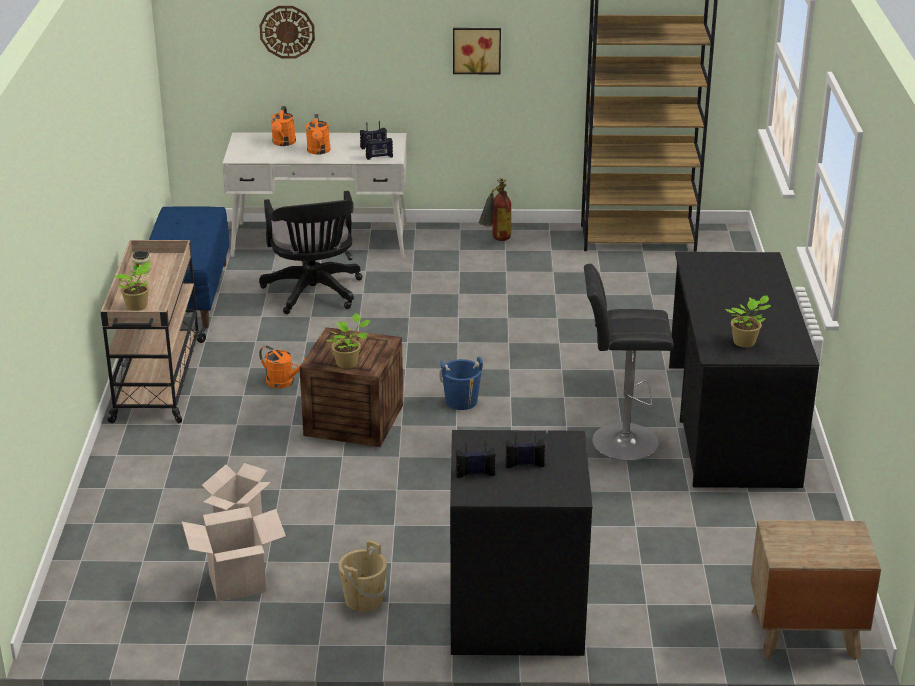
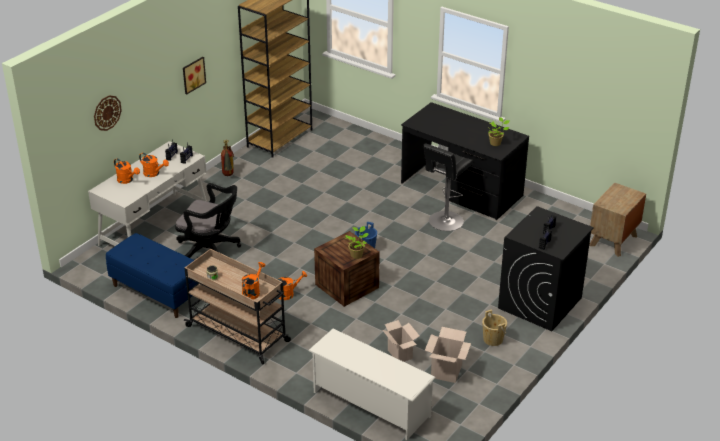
camera: 55 degrees left, 5 degrees up
potted plant [114,261,151,311] -> orange watering can [242,262,265,300]
none -> white shoe rack [308,329,436,440]

